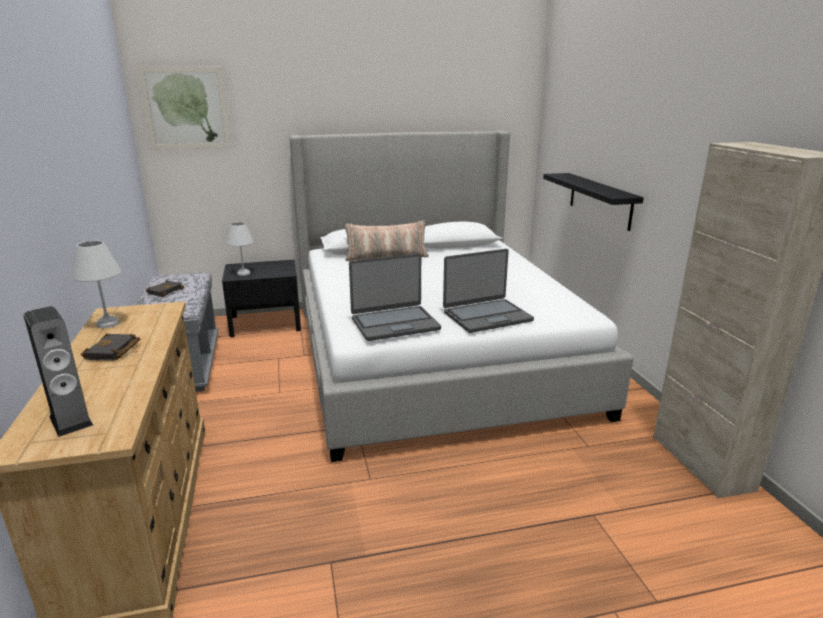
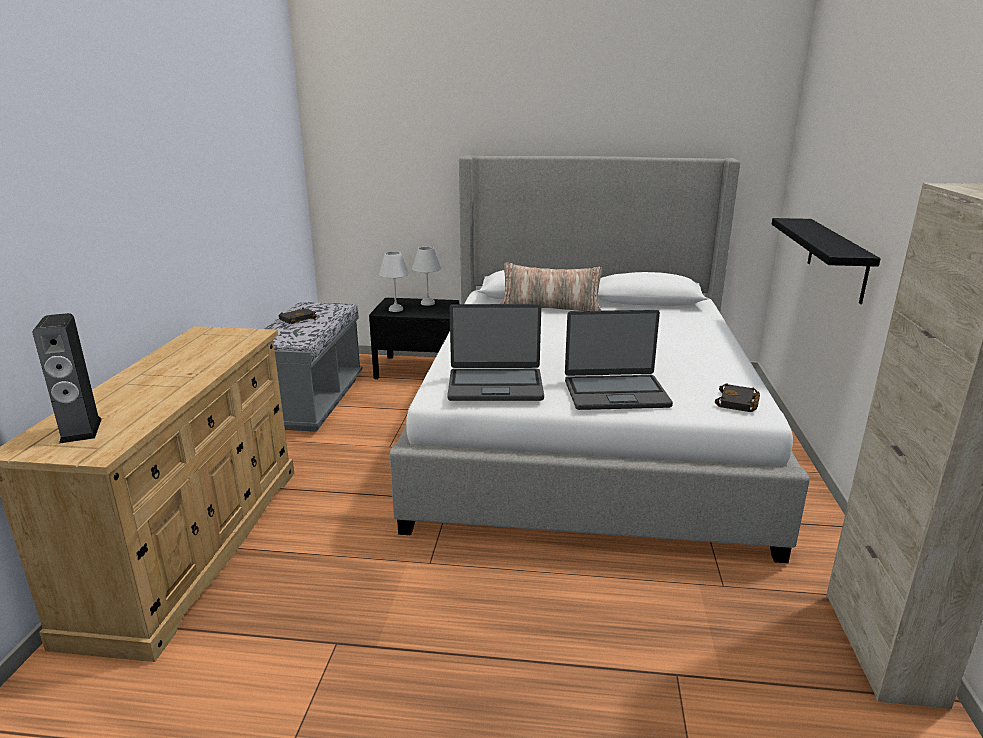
camera: 20 degrees right, 0 degrees up
white table lamp [72,241,121,328] -> white table lamp moved to [412,247,441,306]
black book [81,333,140,361] -> black book moved to [715,383,760,412]
picture [137,66,232,150] -> none

